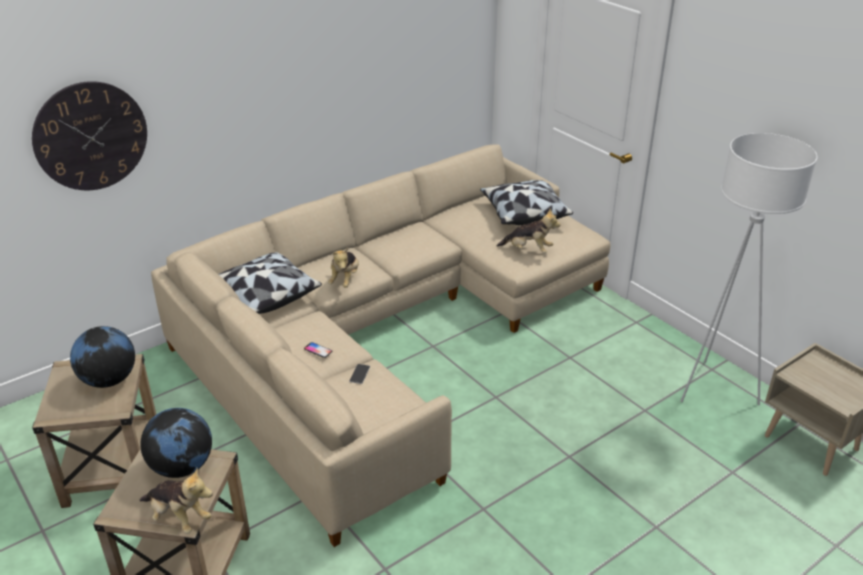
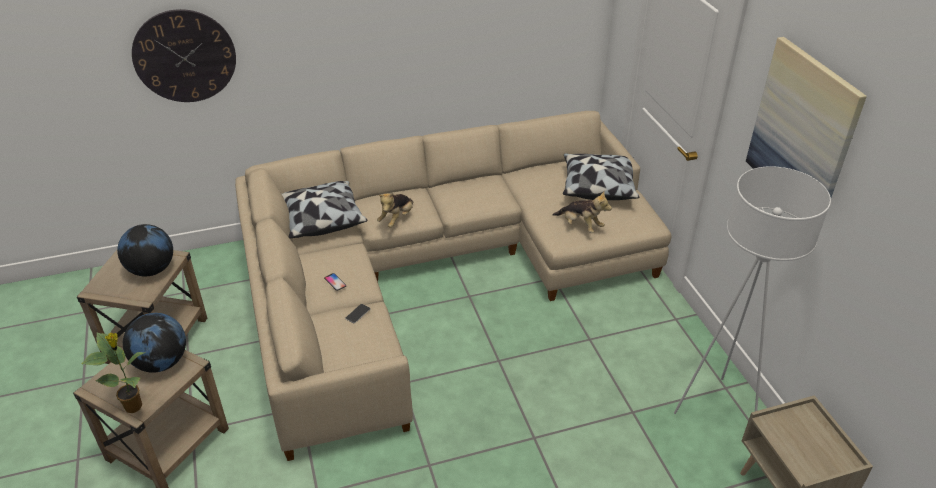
camera: 20 degrees right, 5 degrees up
plush toy [139,468,213,534] -> potted plant [82,332,146,413]
none -> picture [746,37,867,197]

